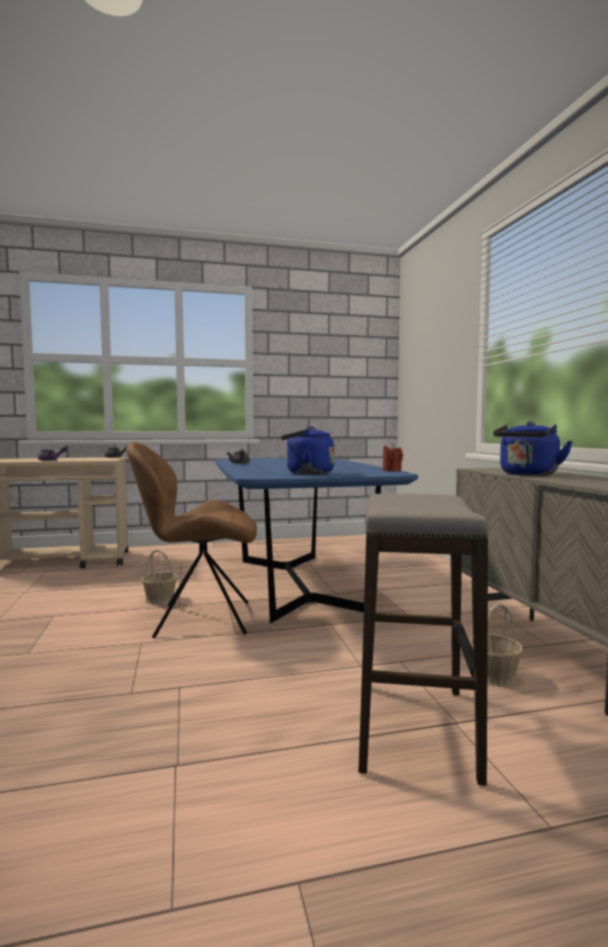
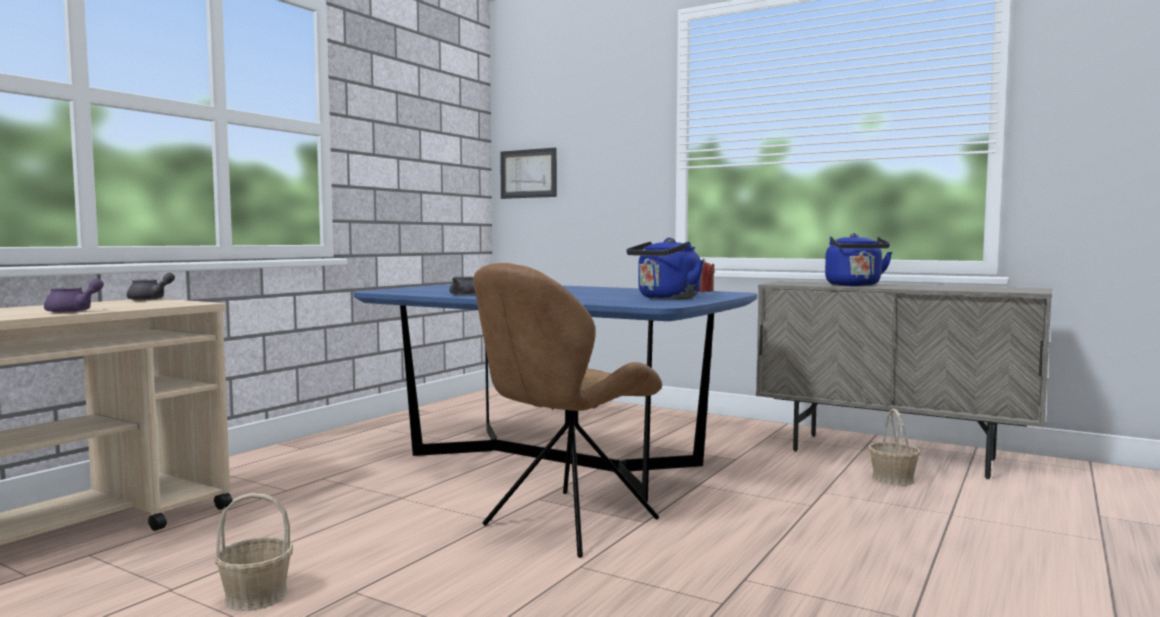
camera: 45 degrees left, 0 degrees up
basket [142,549,177,604] -> basket moved to [215,493,293,611]
stool [358,494,489,786] -> none
none -> picture [500,148,557,199]

